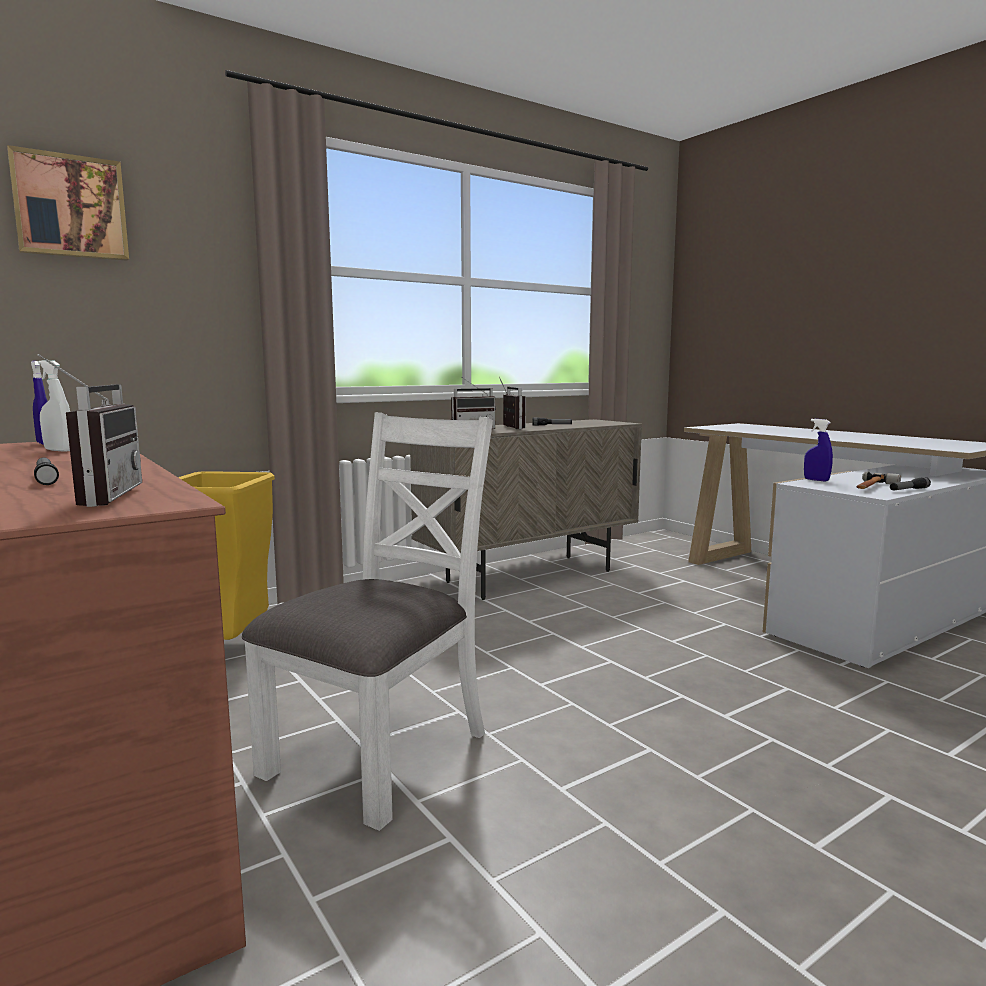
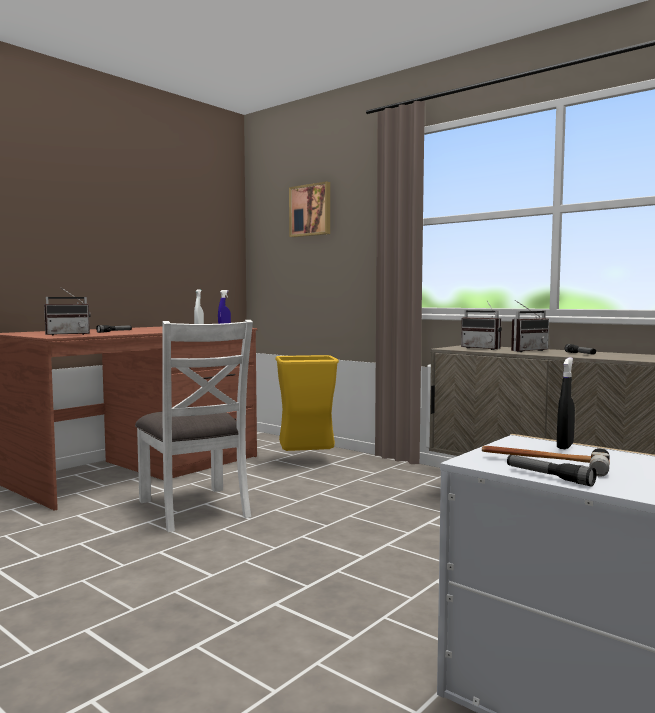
camera: 75 degrees right, 5 degrees down
white chair [242,412,493,831] -> white chair turned 45 degrees clockwise [135,320,253,532]
blue spray bottle [804,419,833,482] -> black spray bottle [557,357,575,449]

